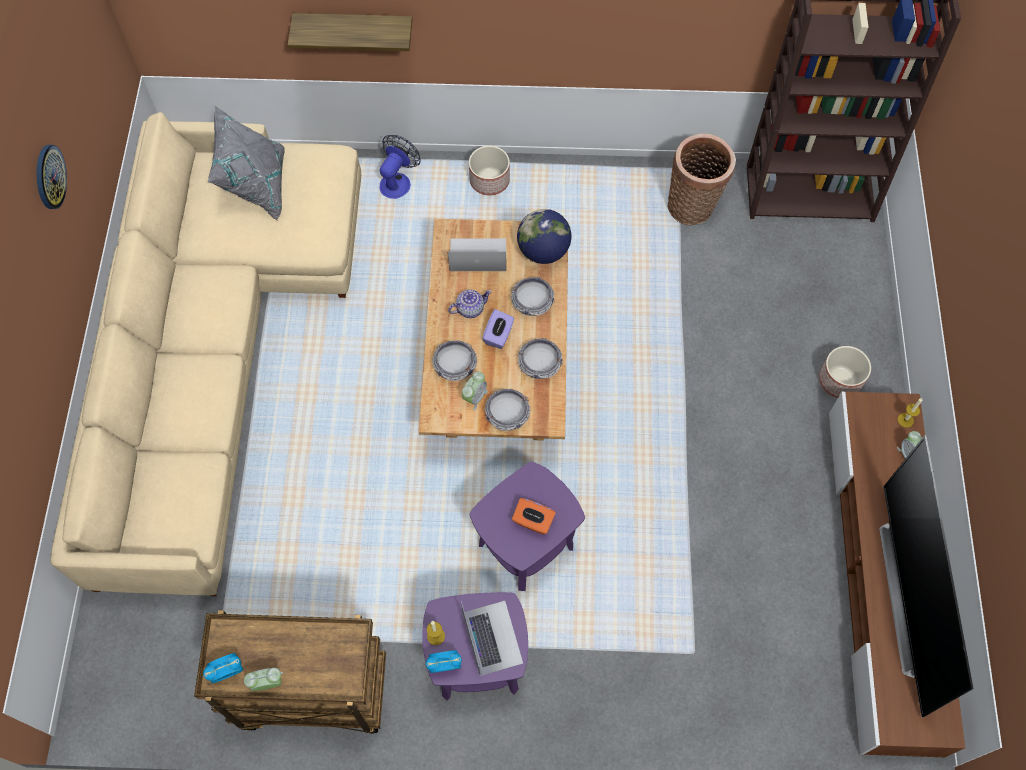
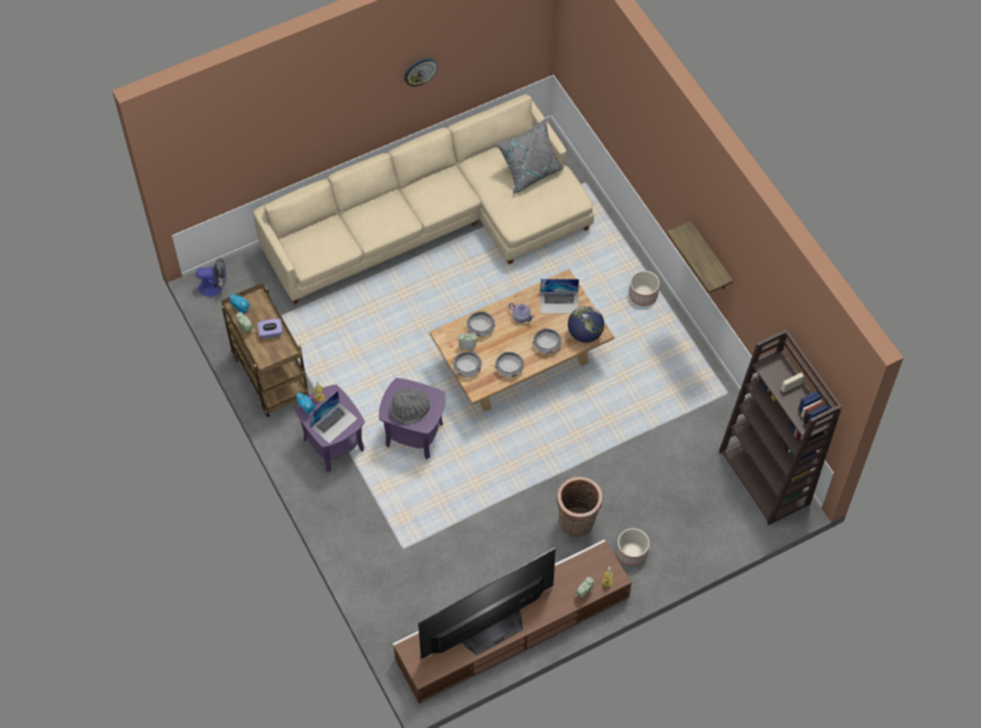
camera: 60 degrees right, 5 degrees down
shelf [288,13,412,51] -> shelf moved to [667,221,733,293]
fan [379,135,421,199] -> fan moved to [196,258,226,297]
laptop [448,238,506,271] -> laptop turned 120 degrees clockwise [540,279,579,314]
purple tissue box [482,309,514,349] -> purple tissue box moved to [257,319,283,339]
orange tissue box [512,498,556,534] -> grey hat [390,388,430,424]
basket [668,133,736,225] -> basket moved to [557,477,602,538]

